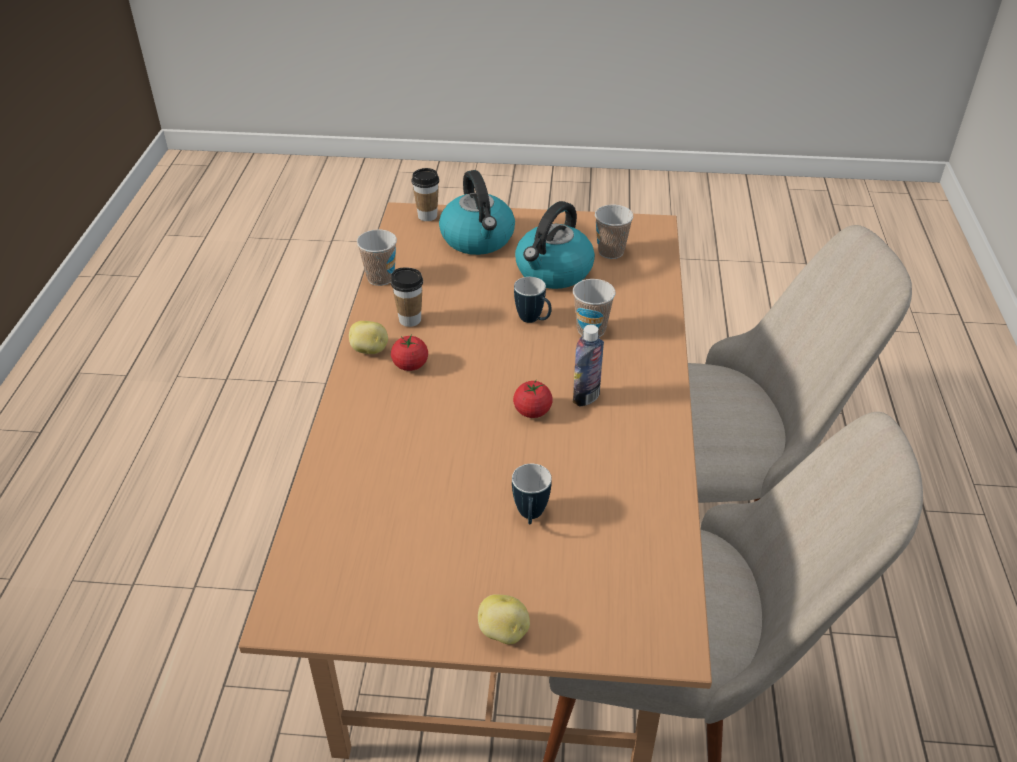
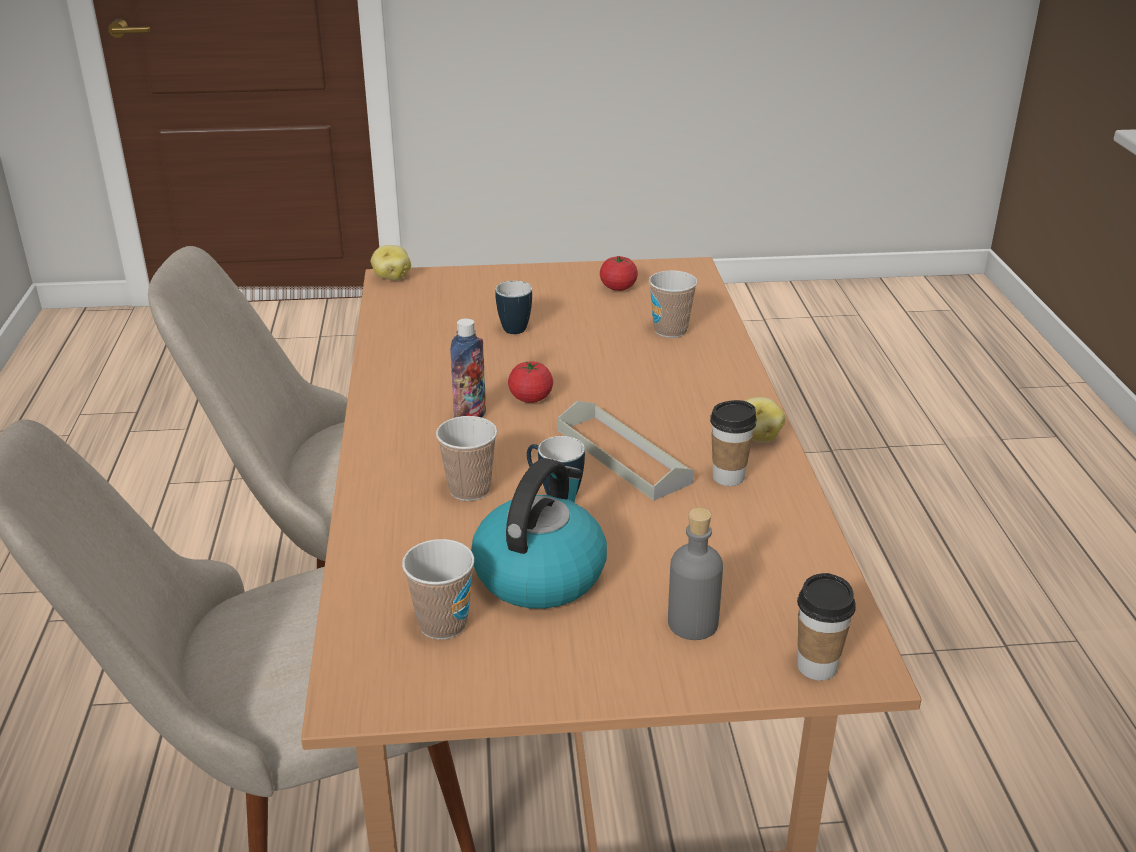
camera: 170 degrees right, 10 degrees down
cup [357,229,397,286] -> cup moved to [649,270,698,338]
tomato [391,335,428,371] -> tomato moved to [600,256,638,291]
kettle [439,170,515,255] -> grey bottle [668,508,723,640]
potato [478,594,530,644] -> potato moved to [371,245,411,280]
none -> grey tray [558,401,694,501]

